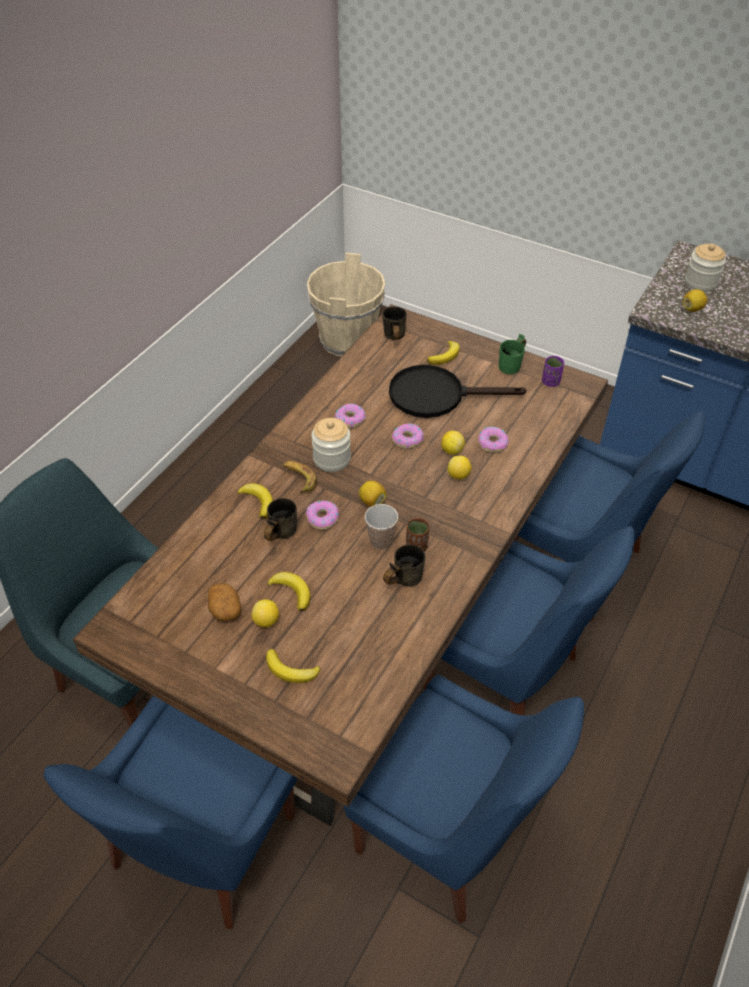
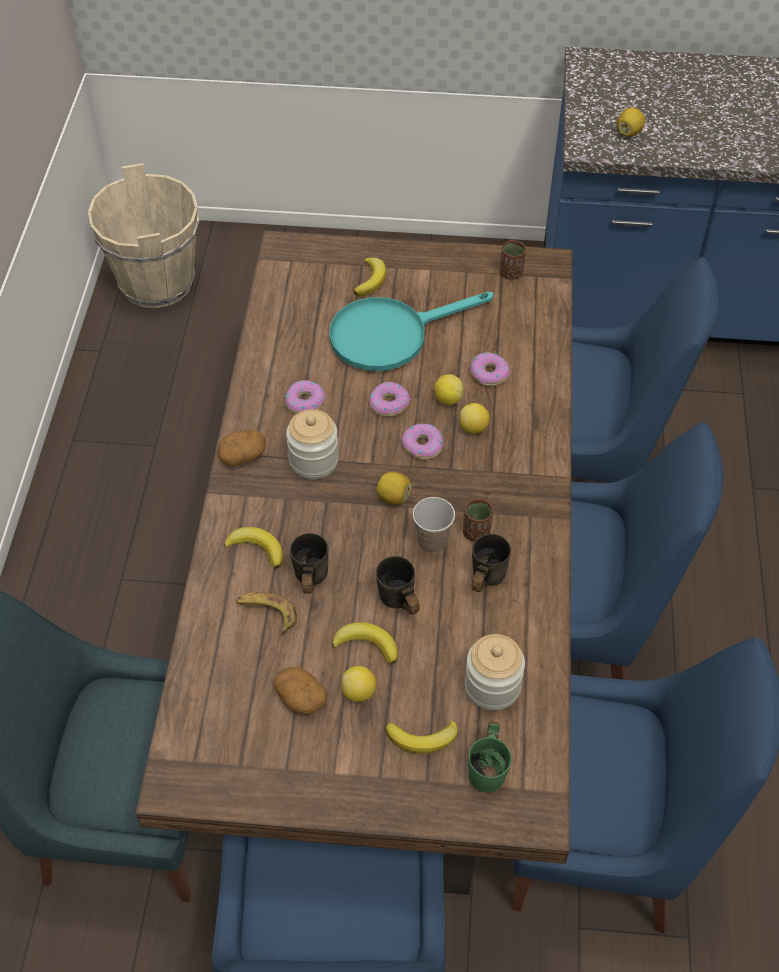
camera: 25 degrees left, 5 degrees up
banana [283,461,317,493] -> banana moved to [236,592,297,635]
donut [306,501,339,530] -> donut moved to [401,423,443,459]
grey mug [382,306,406,340] -> grey mug moved to [376,556,420,615]
black frying pan [389,365,527,418] -> turquoise frying pan [329,292,494,371]
green mug [499,334,526,374] -> green mug moved to [468,721,512,792]
purple cup [542,356,564,387] -> brown cup [500,240,526,280]
jar [685,244,726,292] -> jar moved to [465,634,525,711]
none -> potato [217,430,266,466]

